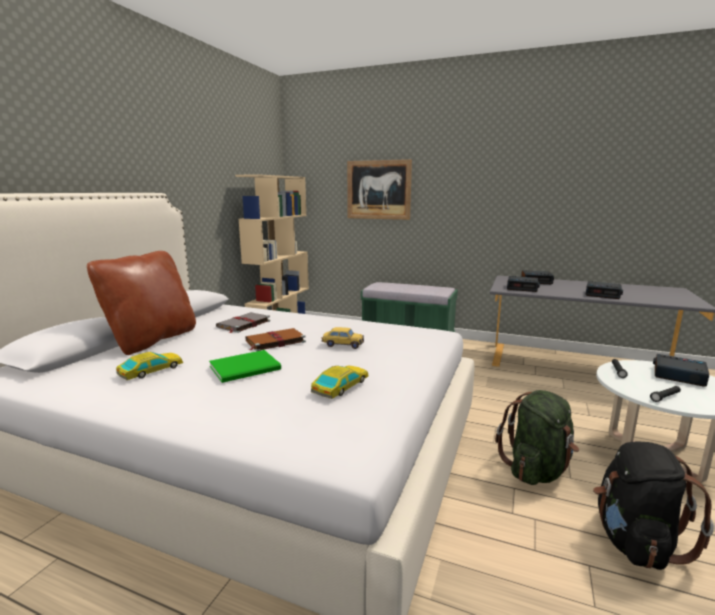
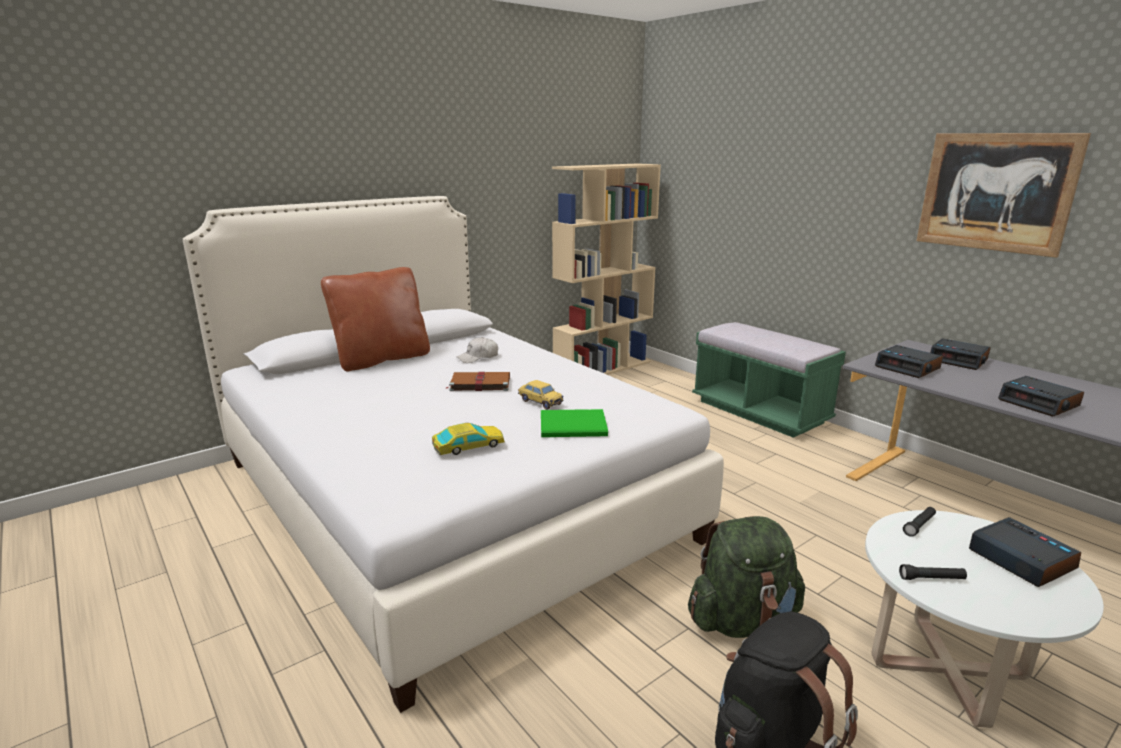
camera: 30 degrees right, 5 degrees up
toy car [116,352,183,380] -> none
green book [209,350,281,383] -> green book moved to [541,409,608,437]
grey book [216,312,270,333] -> white cap [456,337,498,363]
picture [347,159,412,220] -> picture moved to [916,133,1091,258]

